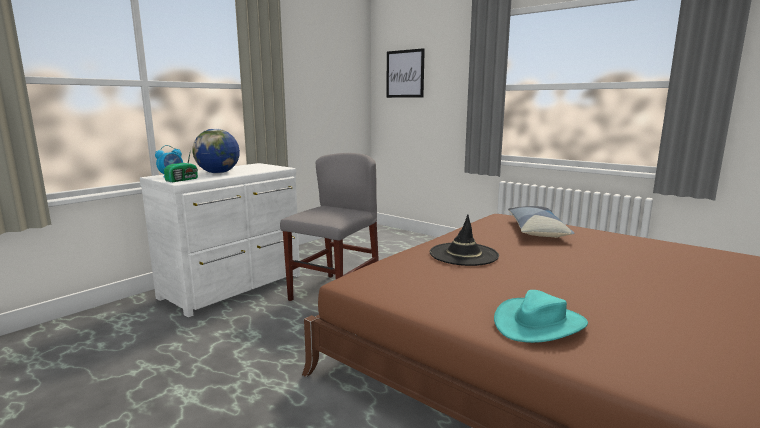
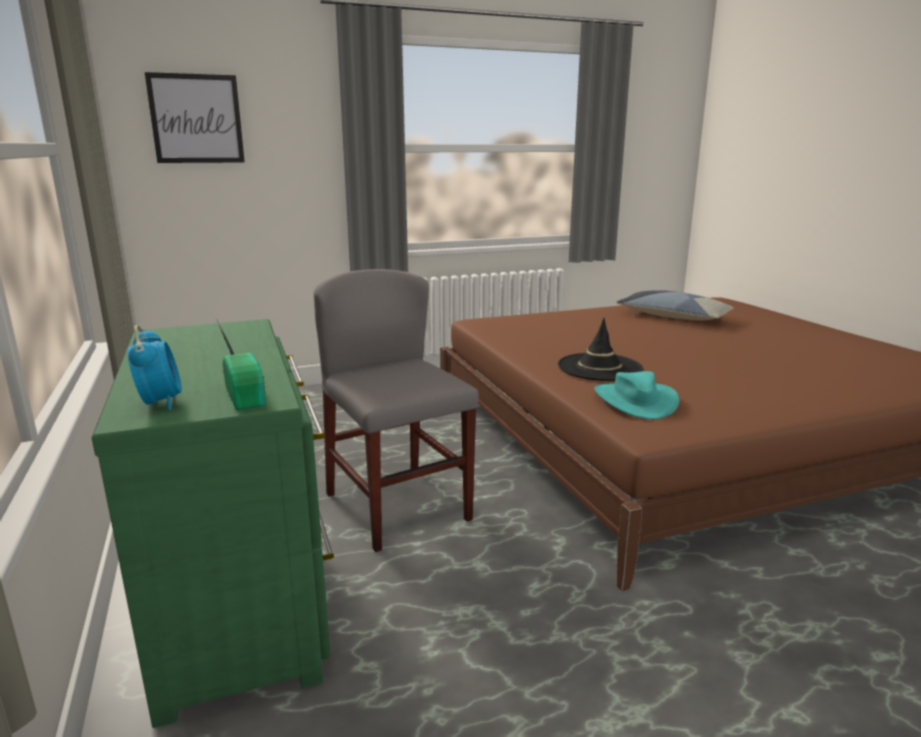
camera: 60 degrees left, 5 degrees up
white dresser [140,163,300,317] -> green dresser [92,319,334,728]
globe [192,128,240,174] -> none
turquoise hat [494,290,588,343] -> turquoise hat moved to [595,371,679,420]
pillow [508,206,575,238] -> pillow moved to [617,290,734,320]

